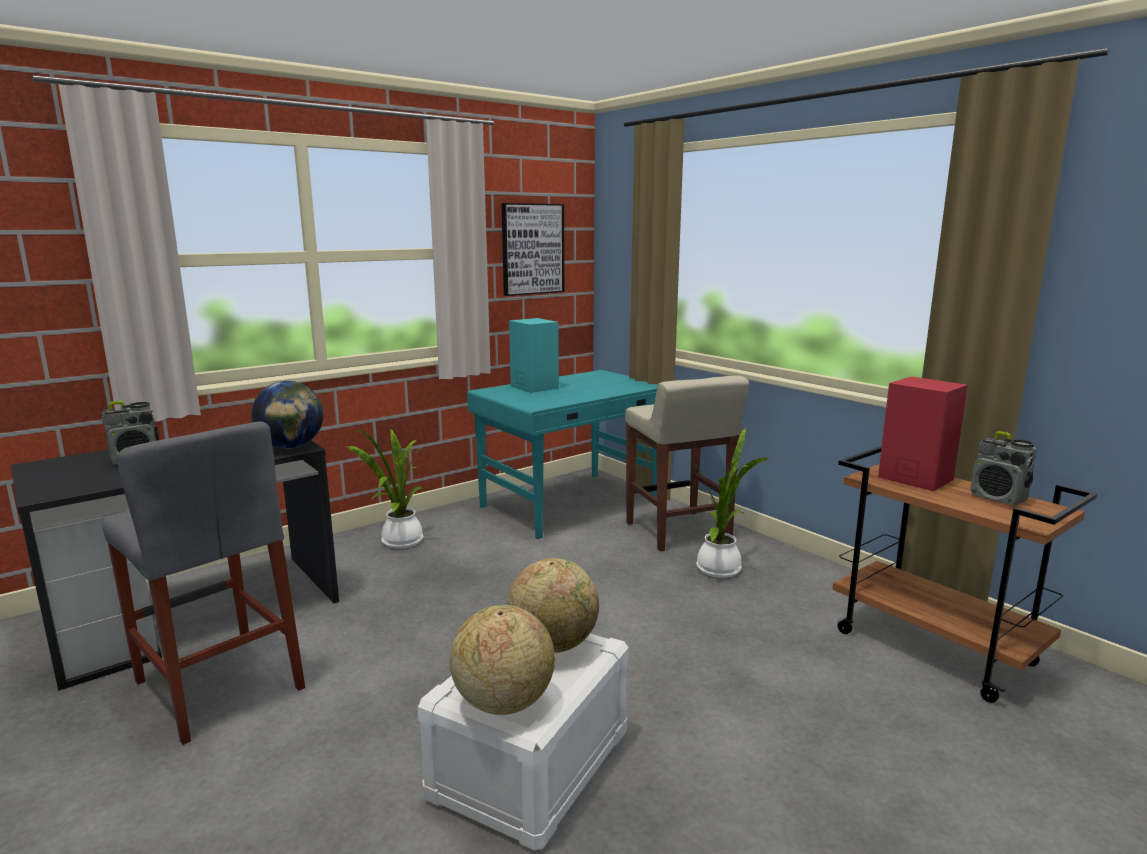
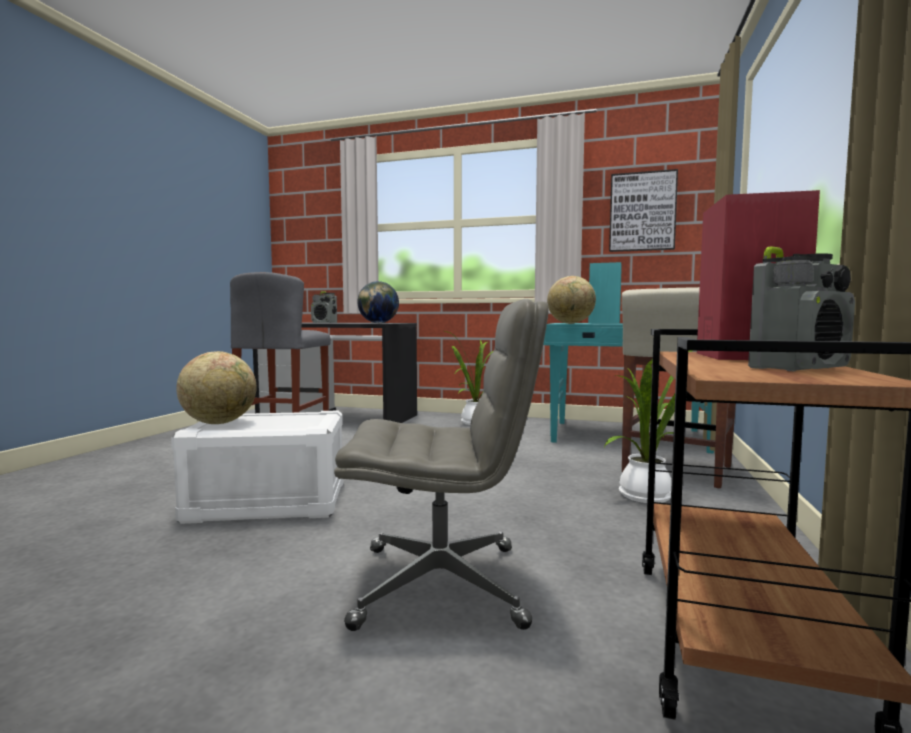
camera: 55 degrees right, 10 degrees down
globe [507,558,599,653] -> globe moved to [547,276,596,324]
radio [970,431,1037,505] -> radio turned 135 degrees counterclockwise [748,247,855,371]
none -> grey office chair [334,299,549,631]

